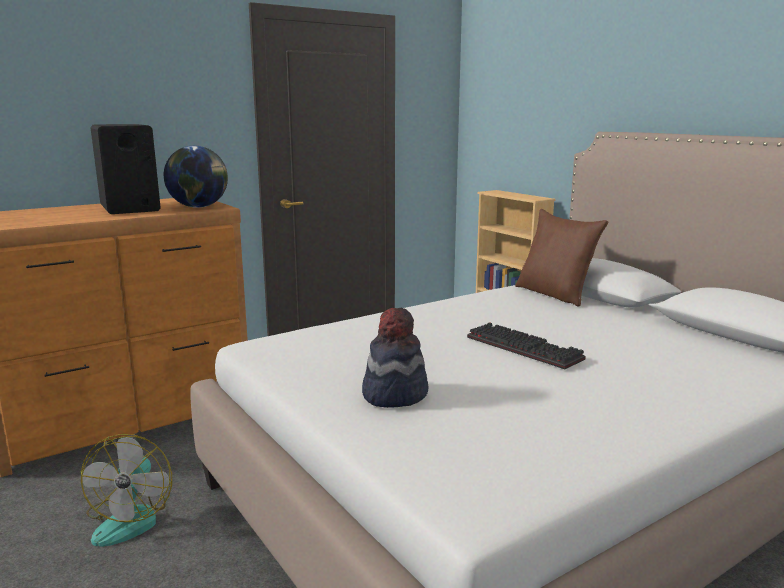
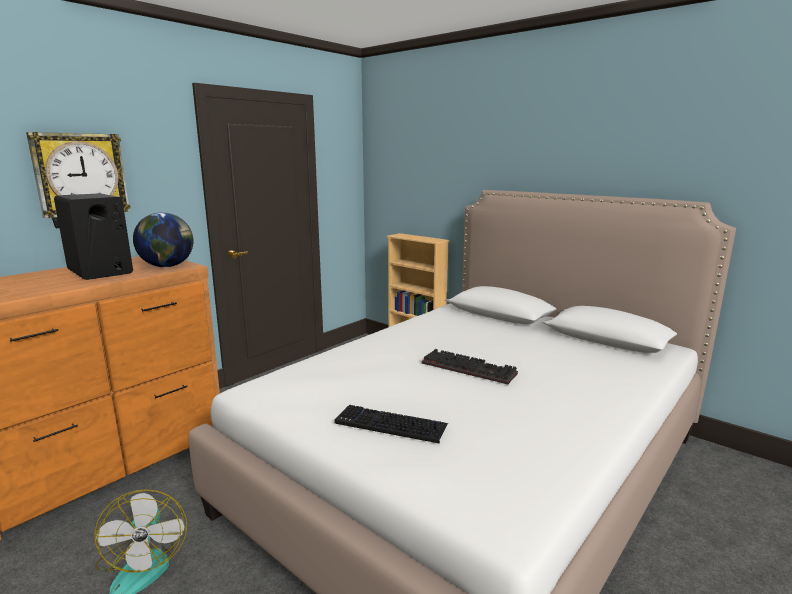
camera: 15 degrees left, 0 degrees up
hat [362,308,429,408] -> keyboard [334,405,449,444]
brown pillow [515,209,608,307] -> none
none -> wall clock [26,132,131,228]

